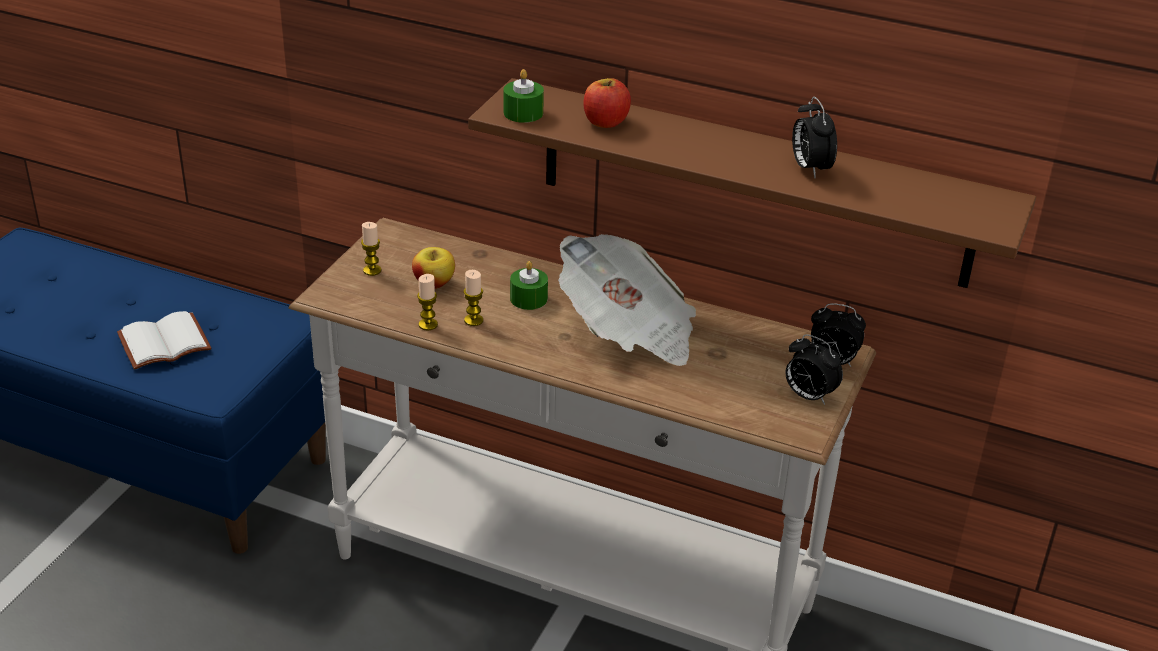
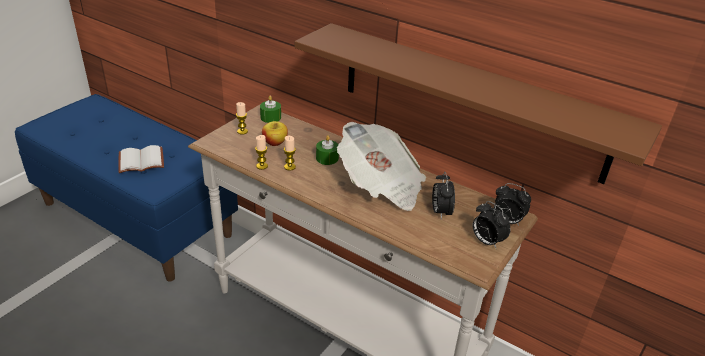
camera: 10 degrees right, 0 degrees up
green candle [504,69,544,123] -> green candle moved to [260,96,281,123]
apple [583,78,631,128] -> none
alarm clock [792,97,837,178] -> alarm clock moved to [432,172,455,220]

